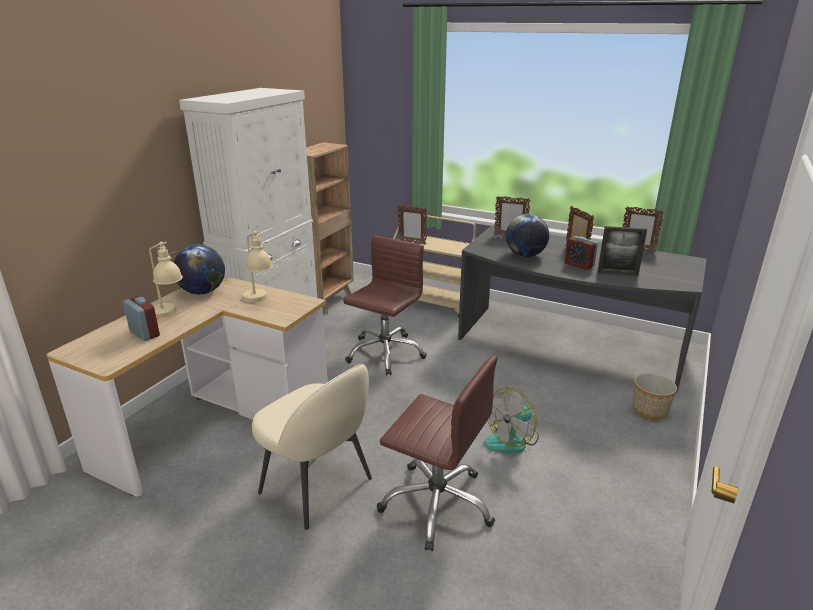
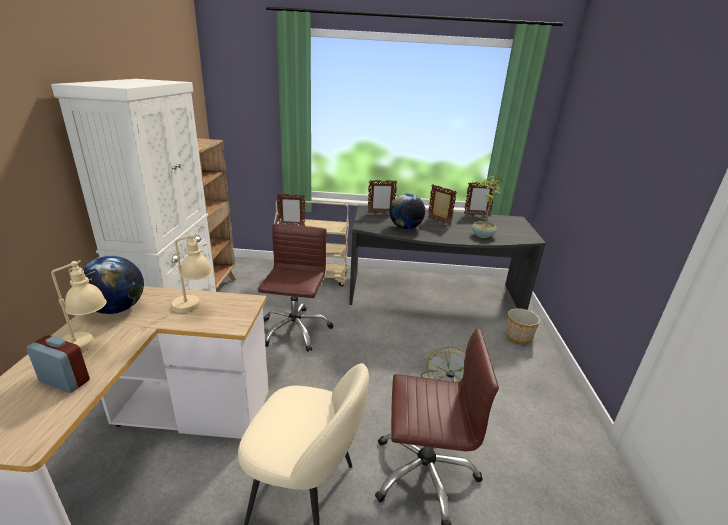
camera: 25 degrees left, 0 degrees up
alarm clock [565,236,598,270] -> none
picture frame [598,226,647,276] -> potted plant [472,176,503,238]

